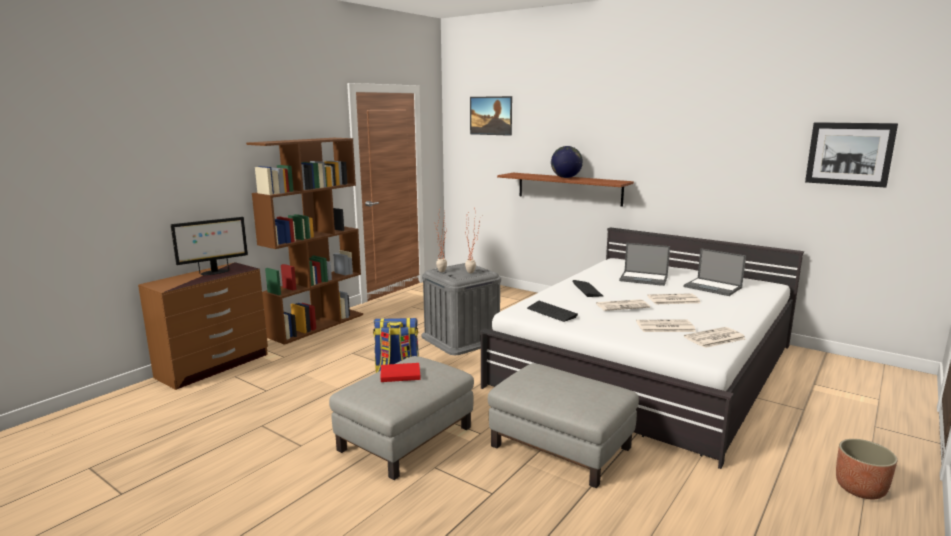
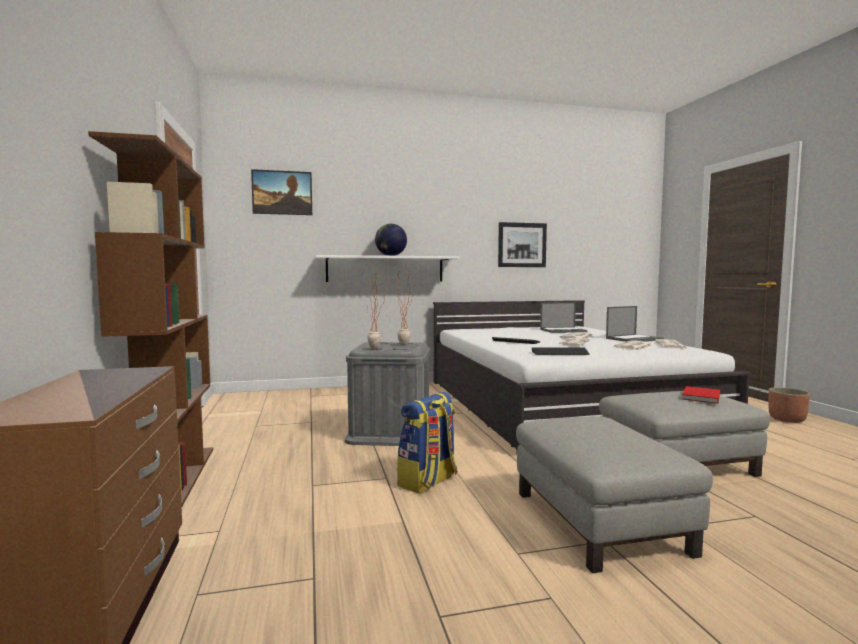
camera: 50 degrees left, 10 degrees down
monitor [171,217,248,275] -> none
red book [381,363,421,382] -> red book moved to [682,386,720,404]
brown shelf [497,173,634,207] -> white shelf [316,255,459,282]
laptop [619,243,670,286] -> laptop moved to [606,306,664,342]
picture [805,122,898,188] -> picture moved to [498,222,547,267]

